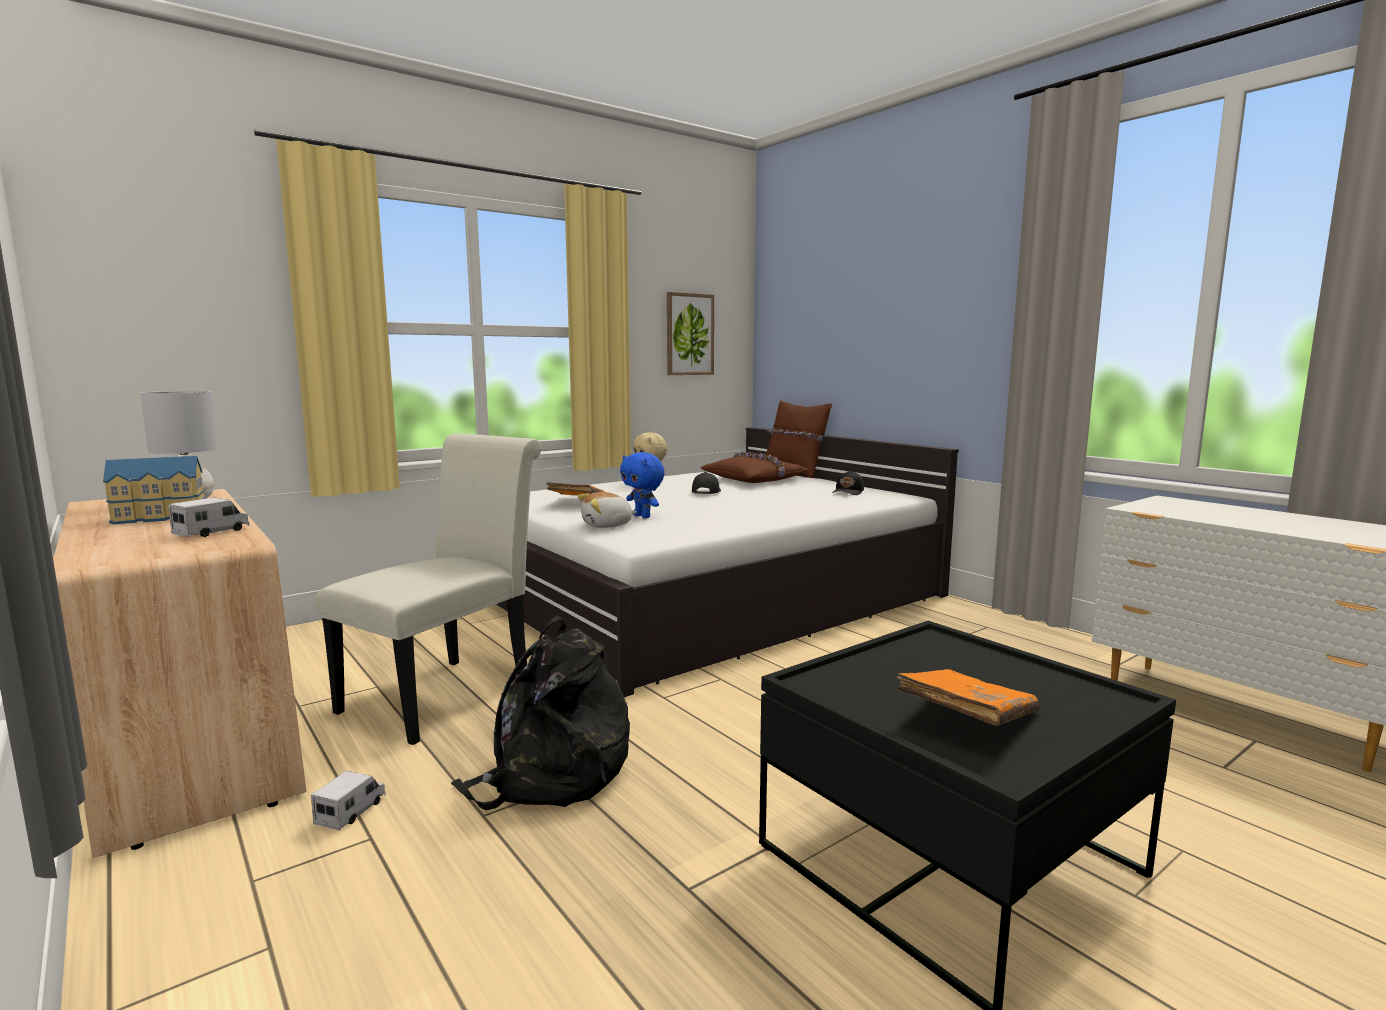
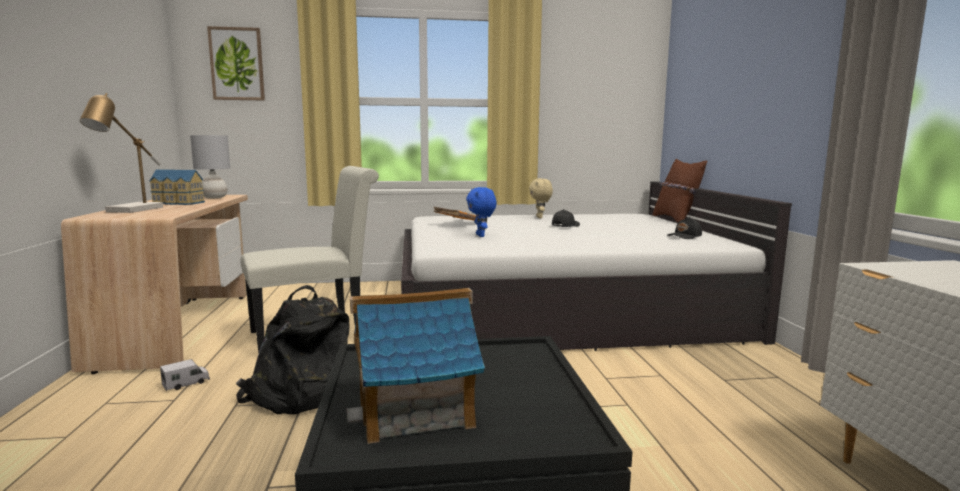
camera: 30 degrees right, 0 degrees up
toy truck [168,497,250,537] -> none
plush toy [578,492,637,528] -> none
picture [667,292,714,375] -> picture moved to [207,26,265,100]
brown pillow [700,452,810,483] -> none
orange book [897,669,1039,726] -> toy house [346,288,485,444]
none -> table lamp [80,93,163,213]

